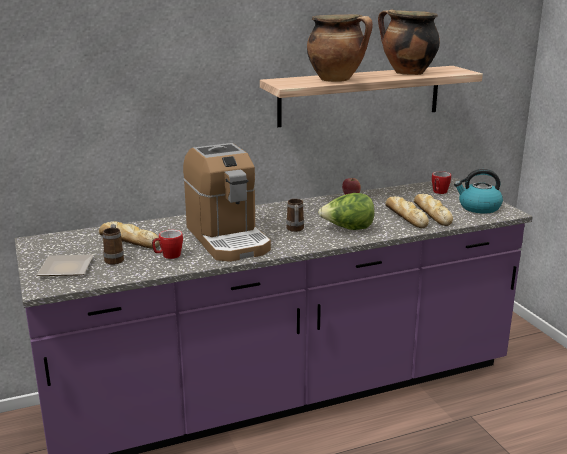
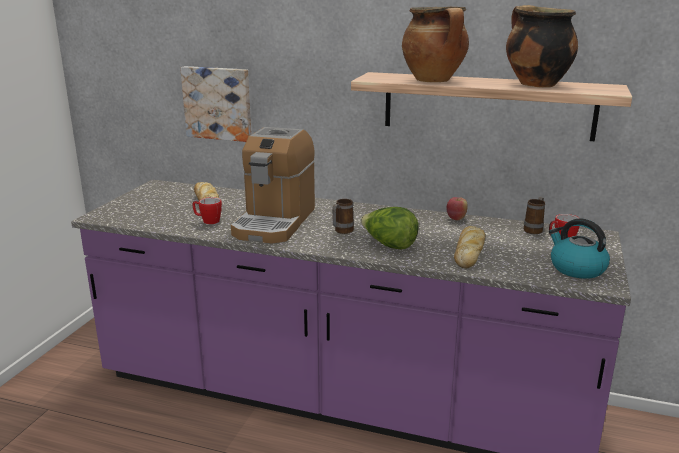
camera: 40 degrees right, 0 degrees up
plate [37,255,93,276] -> none
mug [103,224,124,265] -> mug moved to [524,197,545,234]
bread [414,194,453,226] -> none
none -> picture [180,66,251,142]

